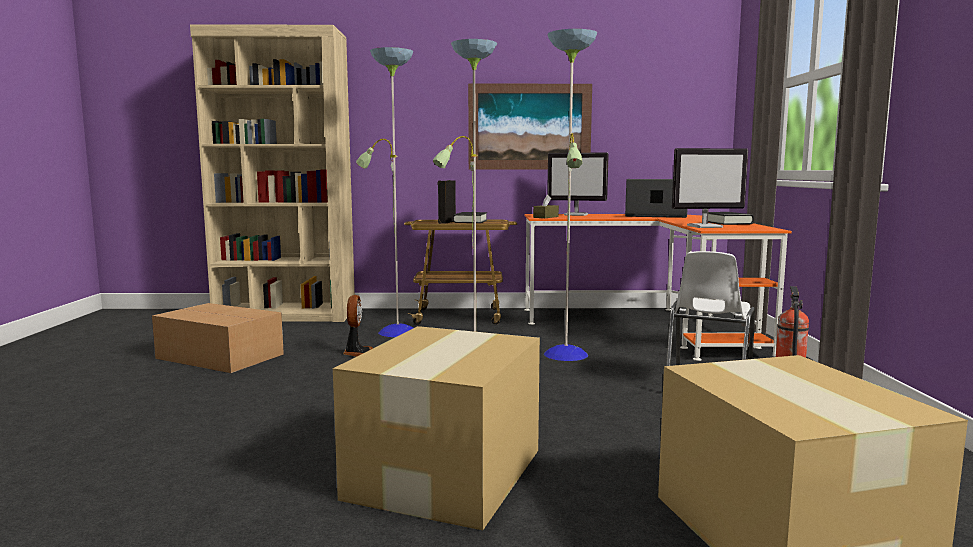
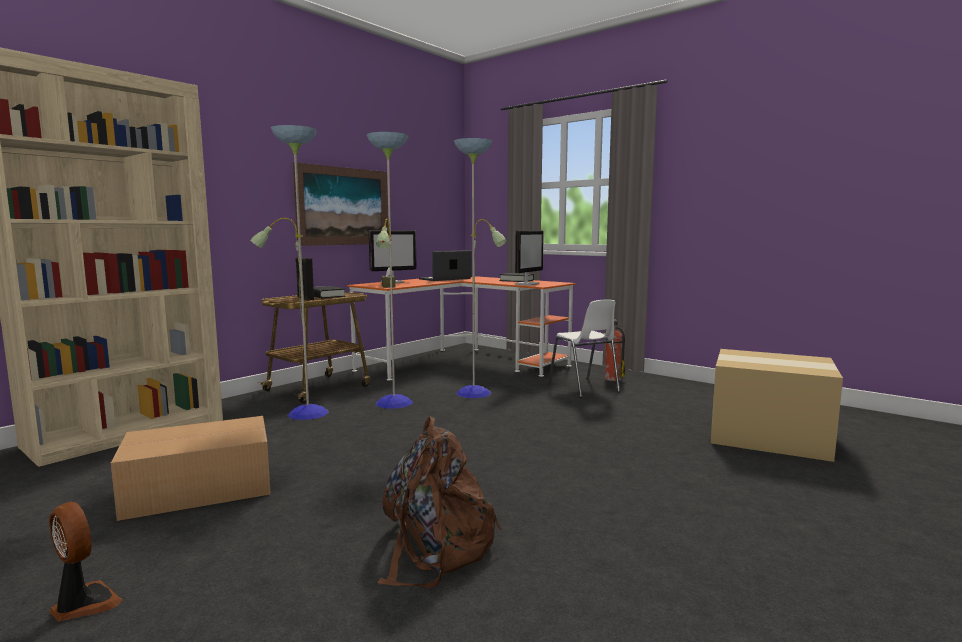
camera: 50 degrees left, 0 degrees up
cardboard box [333,326,540,530] -> none
fan [343,295,373,357] -> fan moved to [49,502,123,621]
none -> brown backpack [377,416,502,588]

